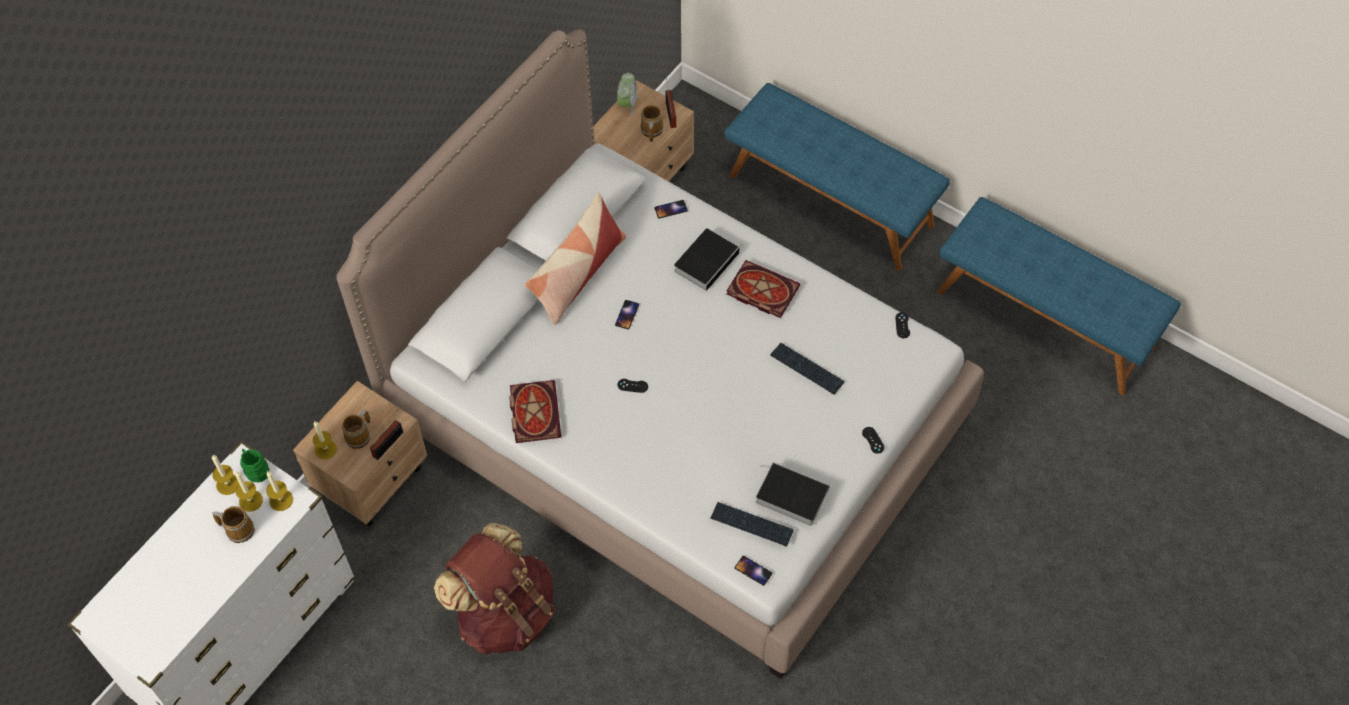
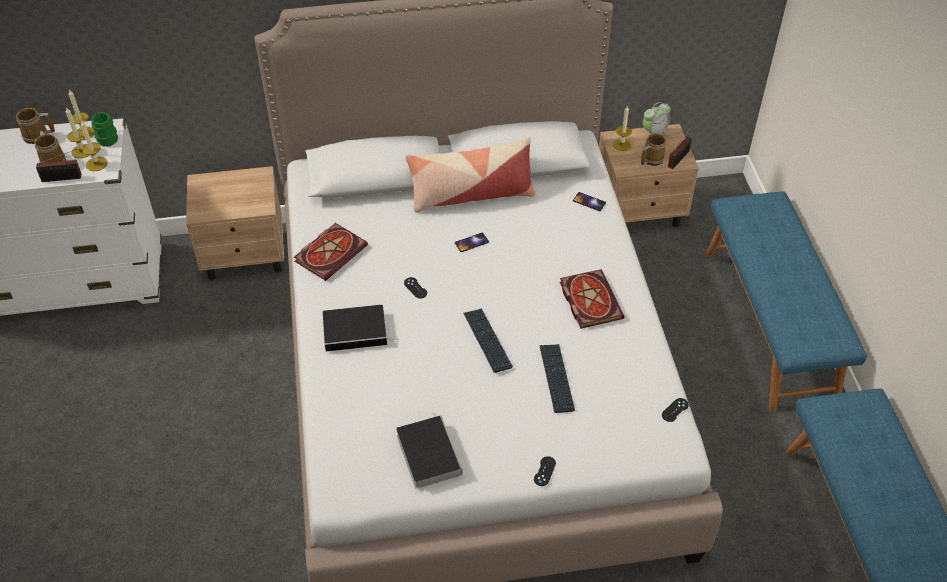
camera: 45 degrees right, 10 degrees down
candle [313,421,337,459] -> candle moved to [613,106,632,151]
mug [342,409,370,449] -> mug moved to [16,108,55,144]
radio [370,410,403,460] -> radio moved to [36,149,81,182]
brown backpack [434,523,555,655] -> none
book [674,228,743,291] -> book moved to [323,305,394,352]
keyboard [710,502,794,547] -> keyboard moved to [464,308,513,373]
phone [735,556,772,586] -> none

